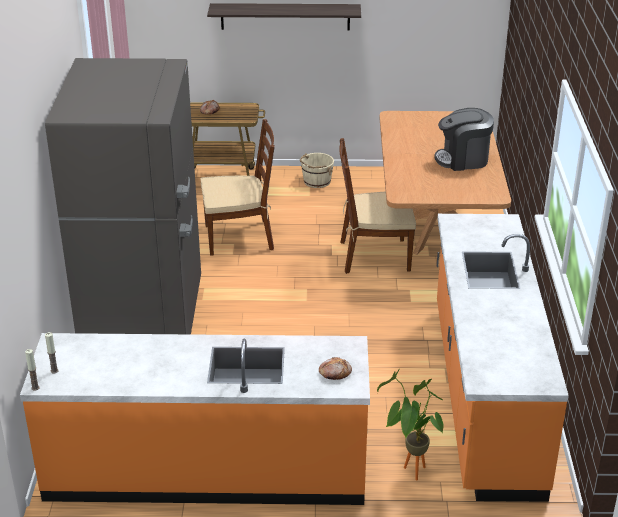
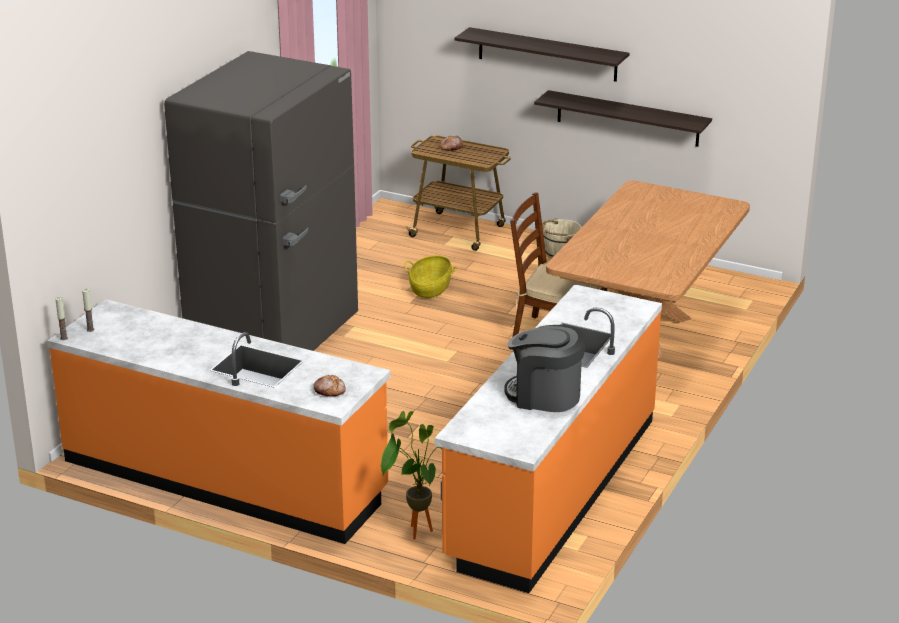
camera: 25 degrees right, 5 degrees down
brown chair [200,119,275,256] -> basket [404,255,456,298]
coffee machine [434,108,494,171] -> coffee machine moved to [504,325,585,412]
none -> shelf [534,90,712,147]

